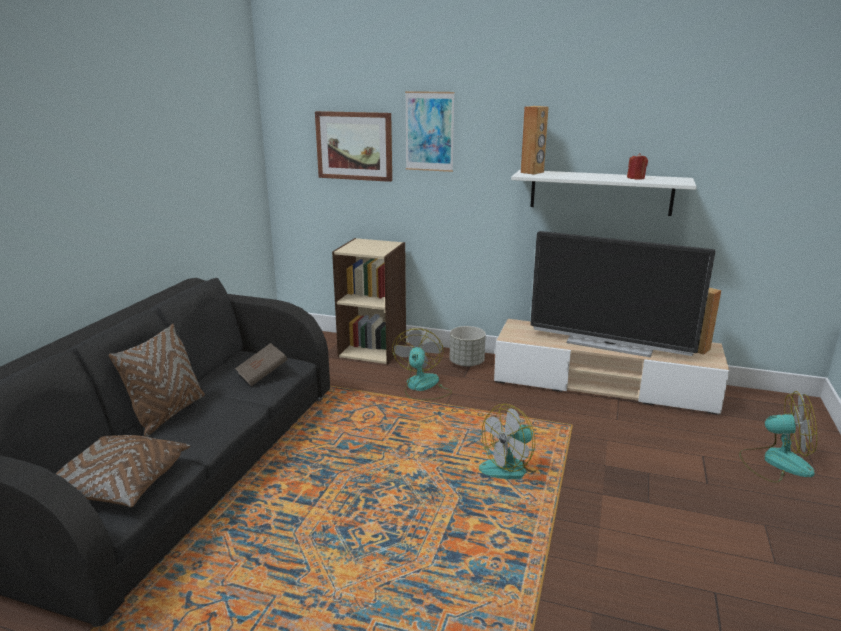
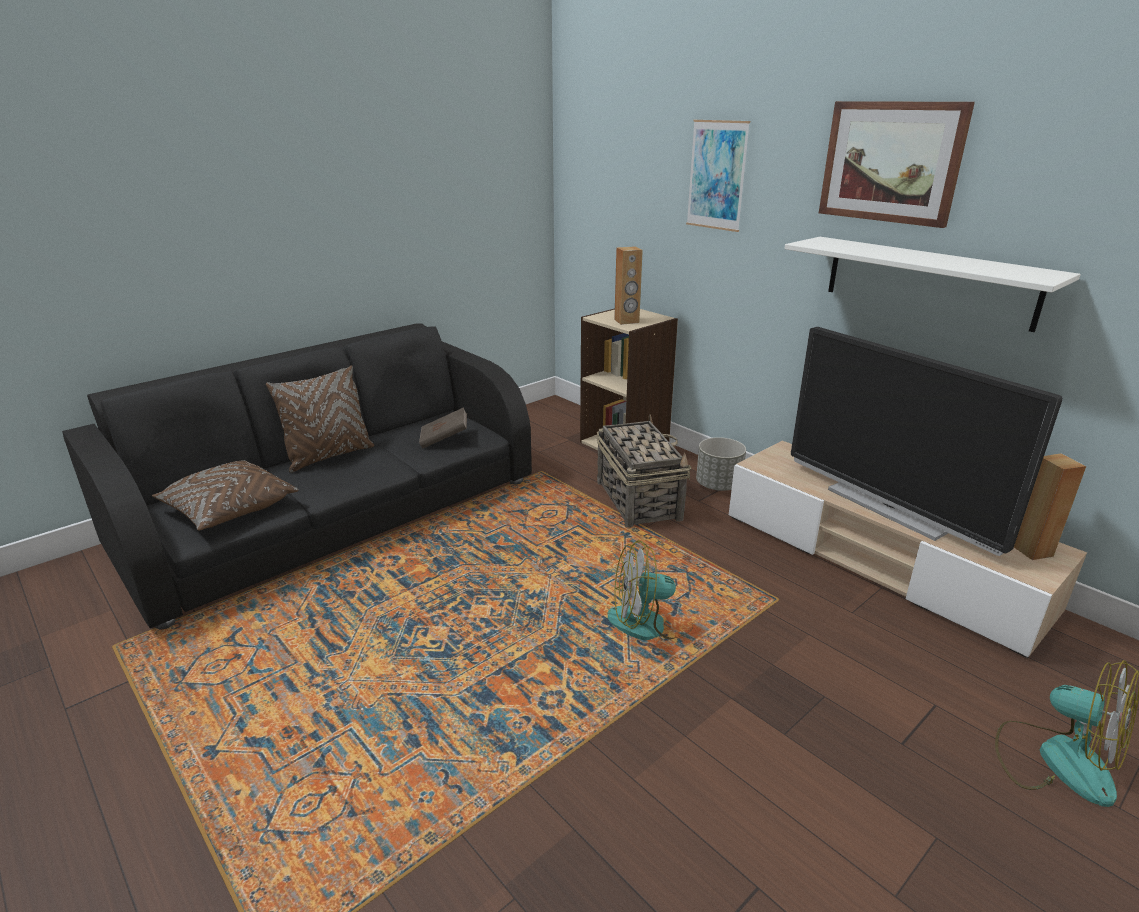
camera: 30 degrees right, 5 degrees up
picture [315,111,392,182] -> picture moved to [819,101,975,228]
fan [392,328,452,400] -> basket [597,414,691,528]
brown speaker [521,106,549,175] -> brown speaker moved to [614,246,643,325]
red candle [627,153,648,179] -> none

